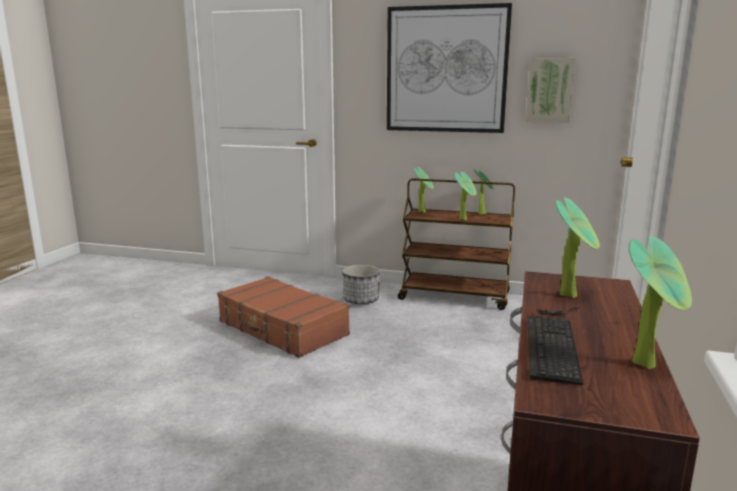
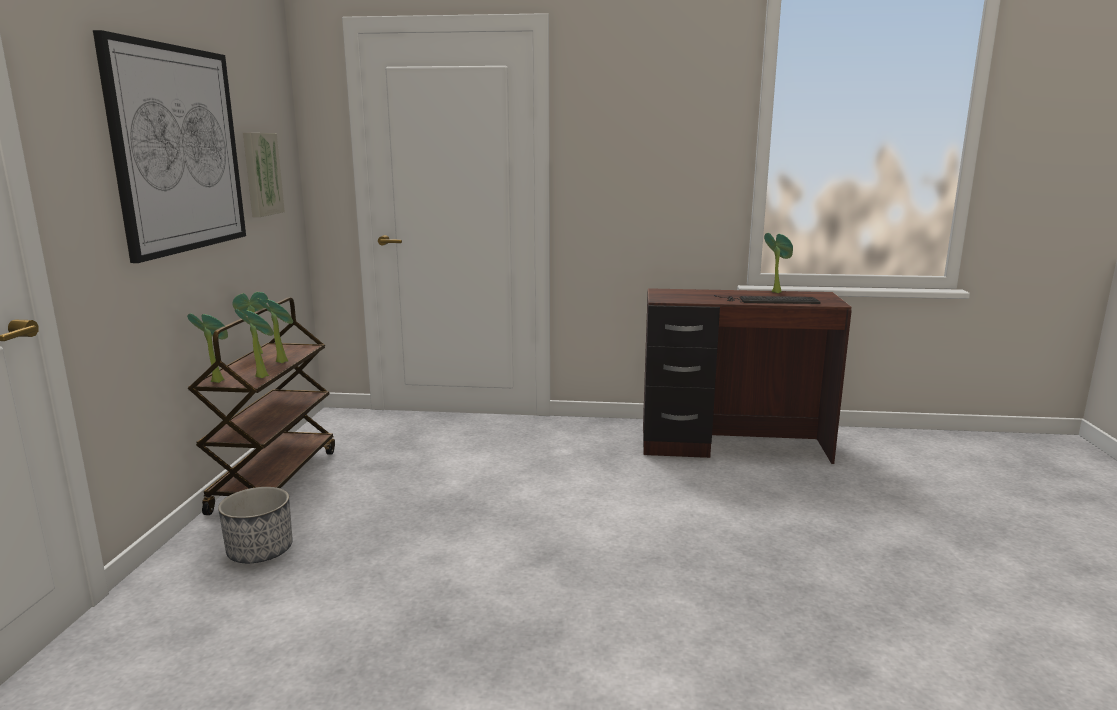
camera: 100 degrees left, 0 degrees up
brown suitcase [217,276,350,358] -> none
potted plant [555,197,600,298] -> potted plant moved to [235,309,274,378]

